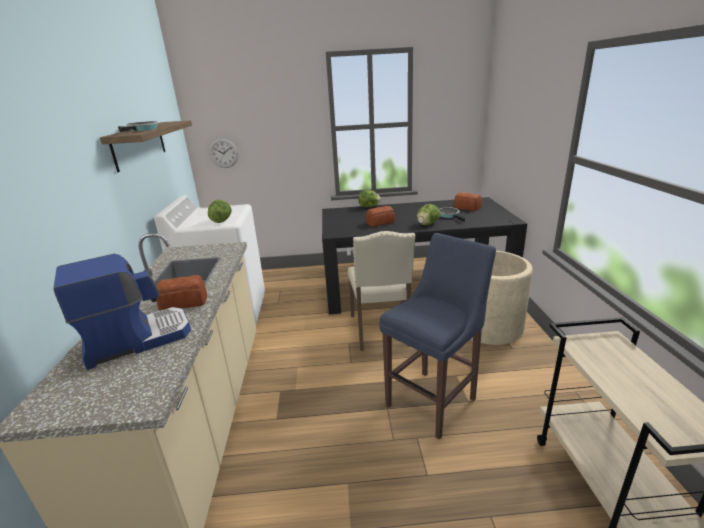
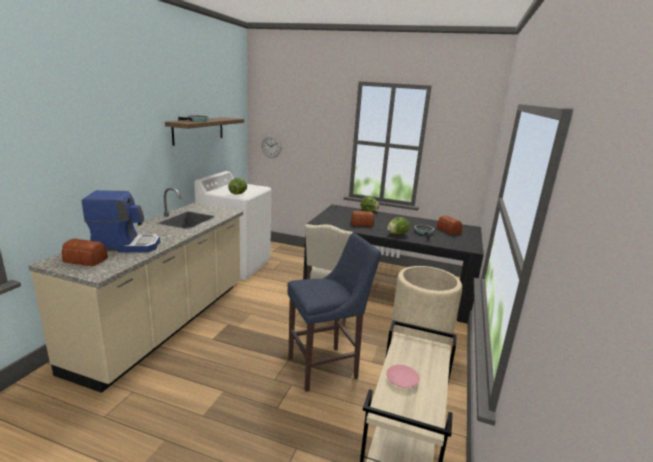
camera: 20 degrees right, 5 degrees down
bread [157,275,207,311] -> bread moved to [62,239,108,266]
none -> pink plate [386,365,420,388]

